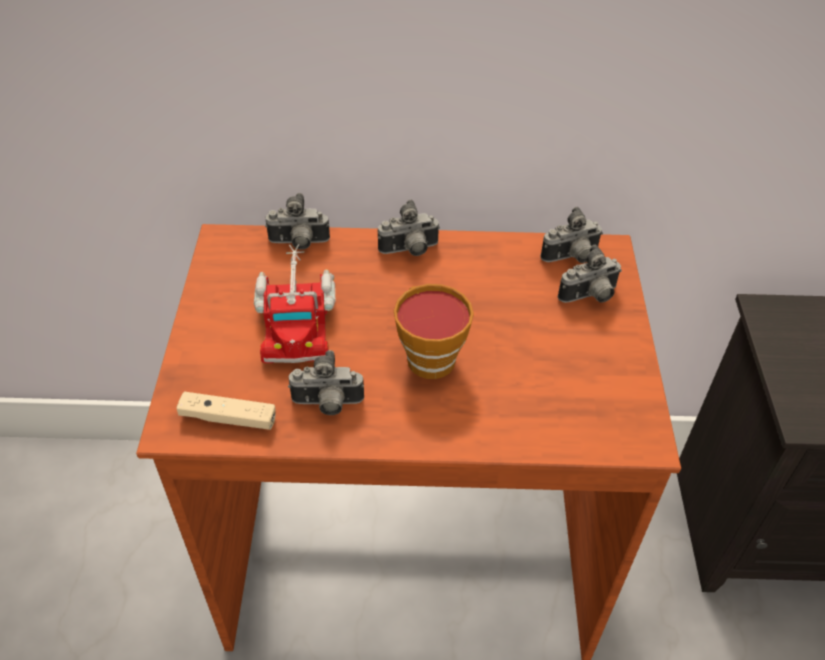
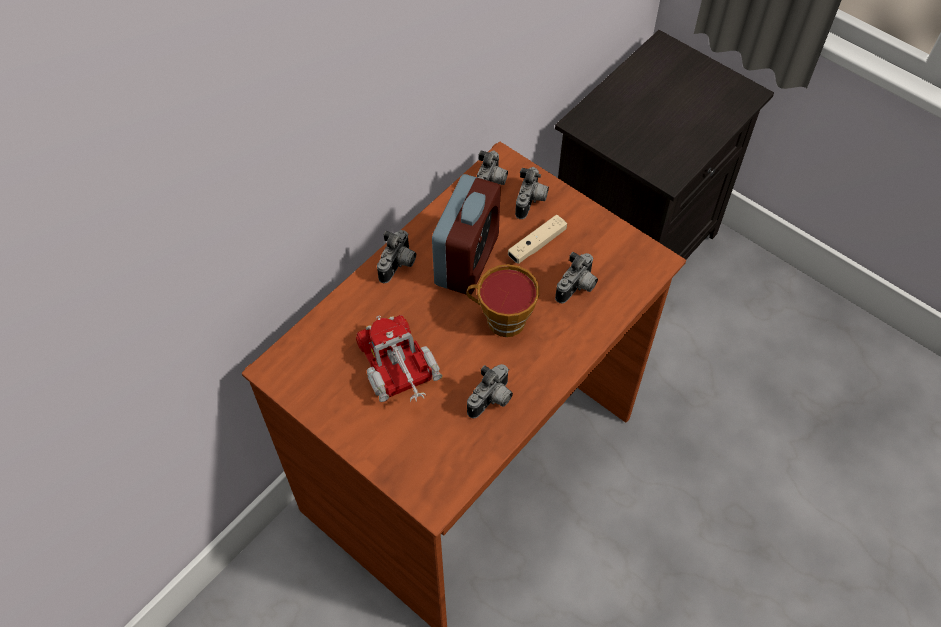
camera: 50 degrees left, 10 degrees up
beige game controller [177,392,276,430] -> beige game controller moved to [508,215,567,264]
toy truck [254,244,335,363] -> toy truck turned 150 degrees counterclockwise [356,315,443,402]
camera [265,193,330,250] -> camera moved to [555,252,598,303]
none -> alarm clock [432,174,501,295]

